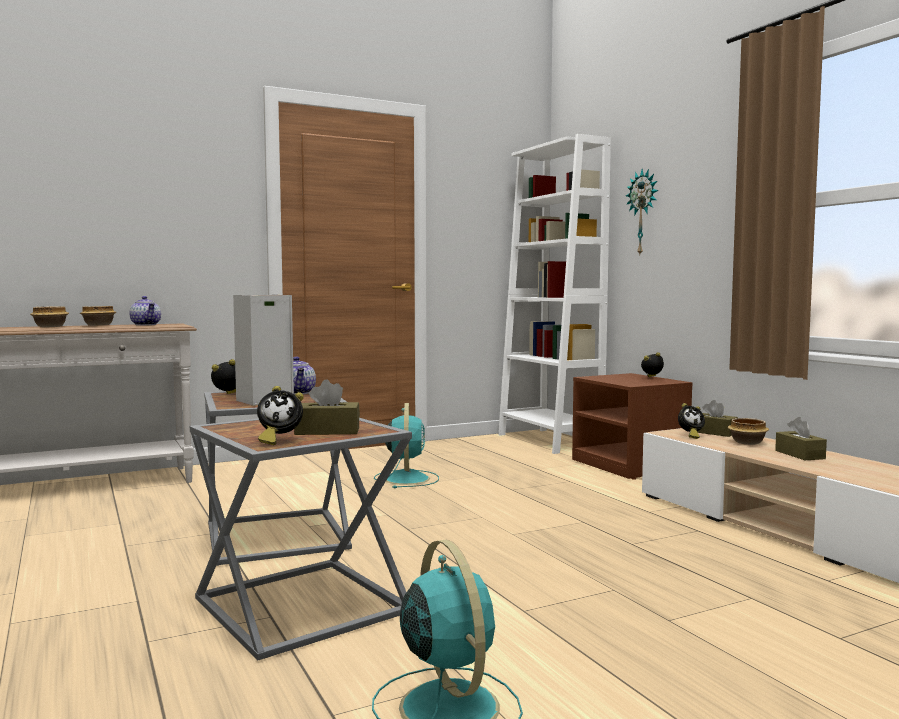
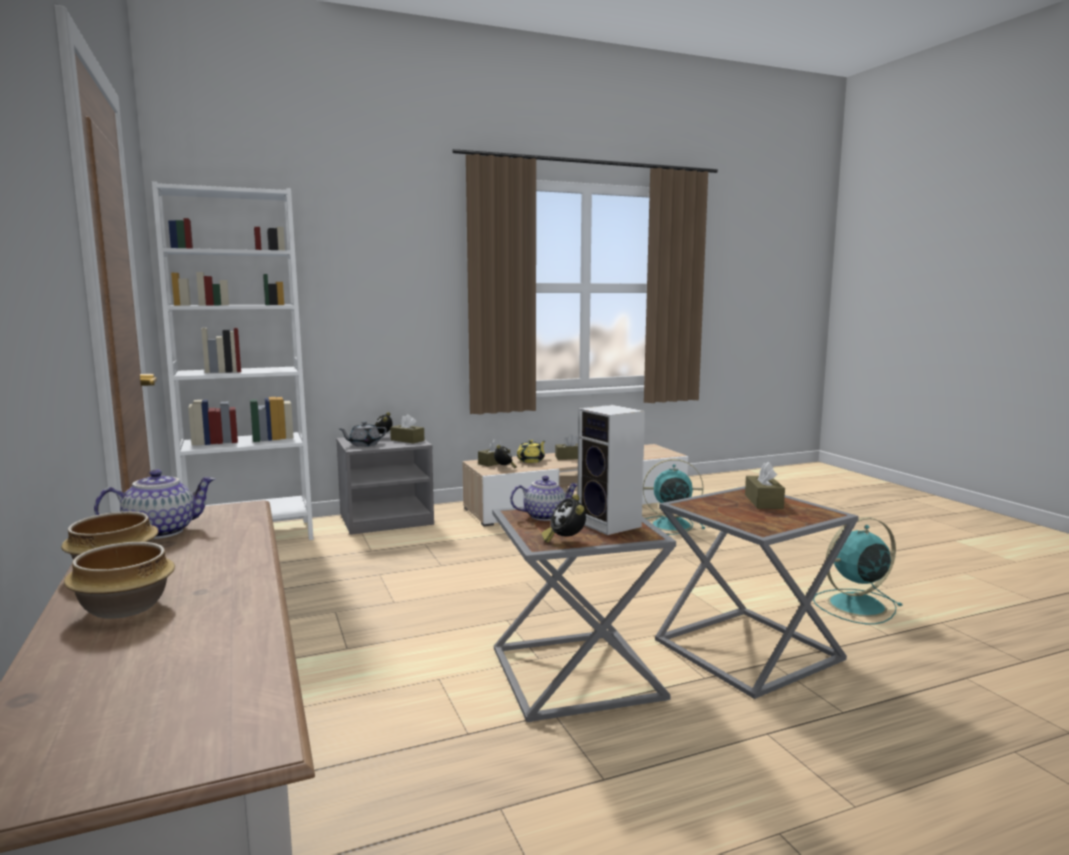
camera: 85 degrees left, 5 degrees up
alarm clock [257,386,304,445] -> none
turquoise fan [374,403,439,488] -> turquoise fan moved to [643,459,705,535]
brown nightstand [572,373,693,480] -> grey nightstand [336,434,434,535]
wall clock [626,169,658,255] -> none
bowl [728,418,769,445] -> yellow teapot [517,440,545,463]
none -> grey teapot [339,421,387,447]
none -> brown tissue box [390,414,424,444]

